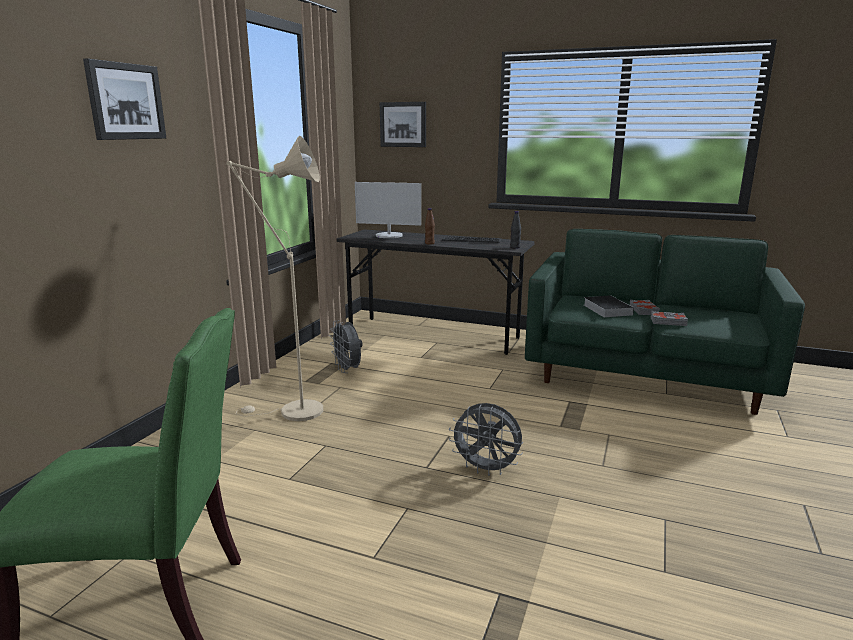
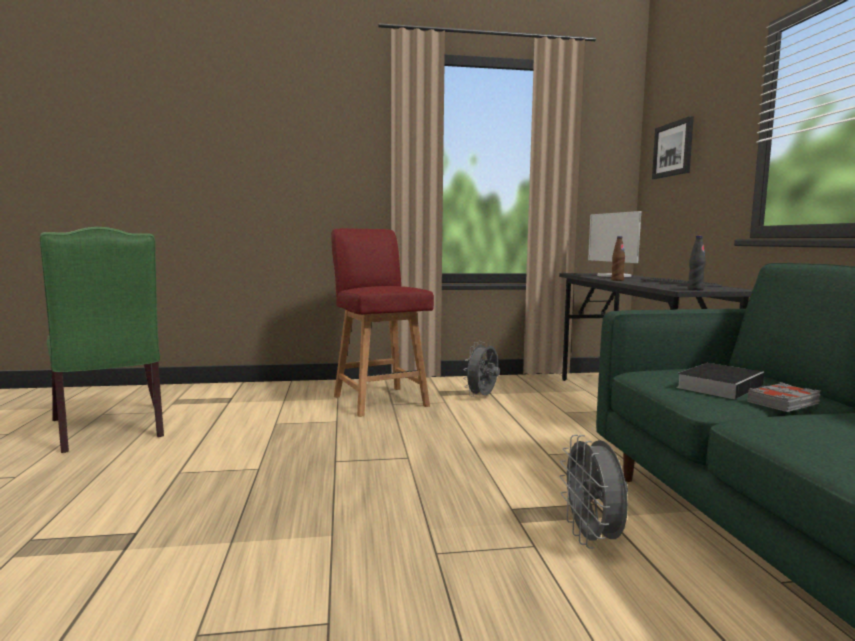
camera: 60 degrees right, 10 degrees down
picture [83,58,166,140] -> none
beige floor lamp [227,136,323,421] -> red chair [331,228,434,417]
grey fan [449,403,523,476] -> grey fan moved to [559,435,628,549]
grey book [651,311,688,326] -> none

